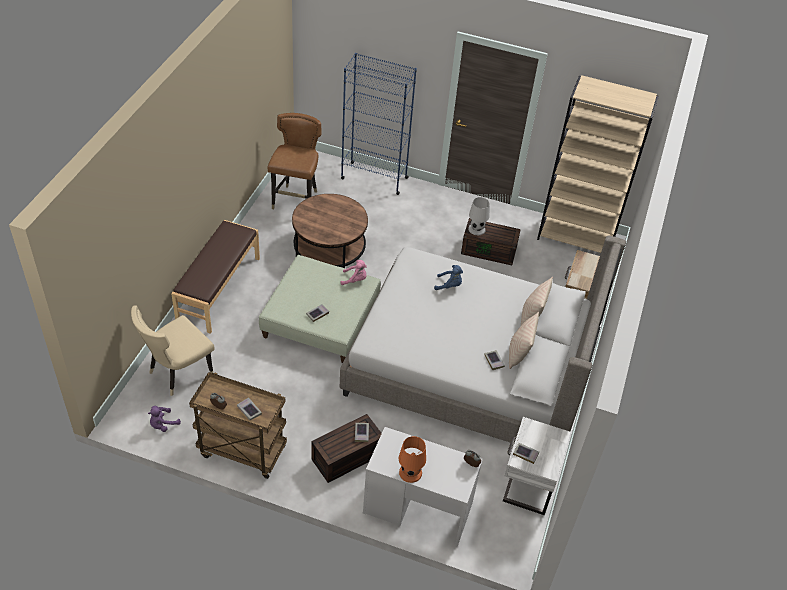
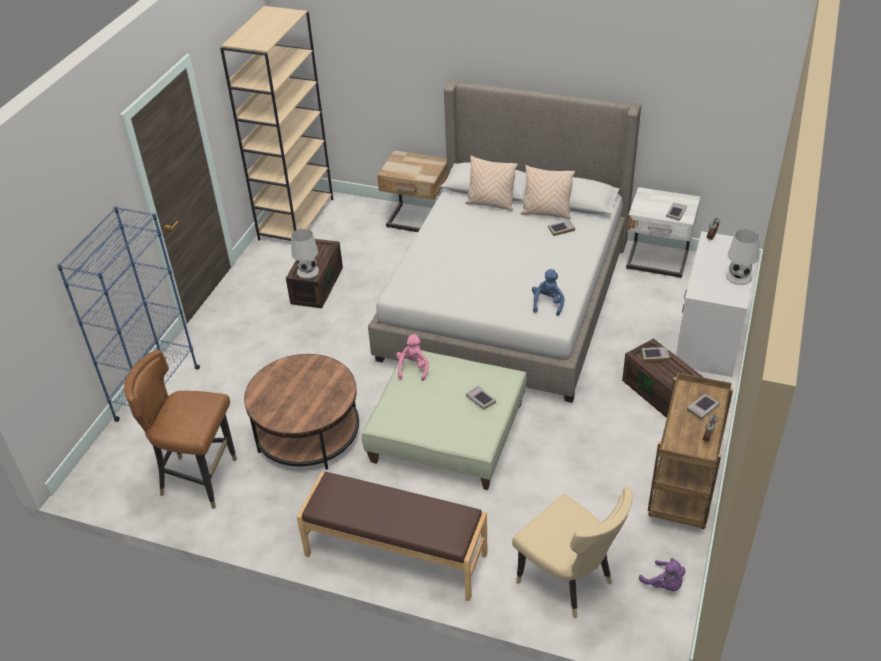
camera: 85 degrees left, 5 degrees down
orange table lamp [399,436,426,483] -> white table lamp [726,229,760,285]
blue plush toy [434,265,463,290] -> blue plush toy moved to [532,269,564,316]

